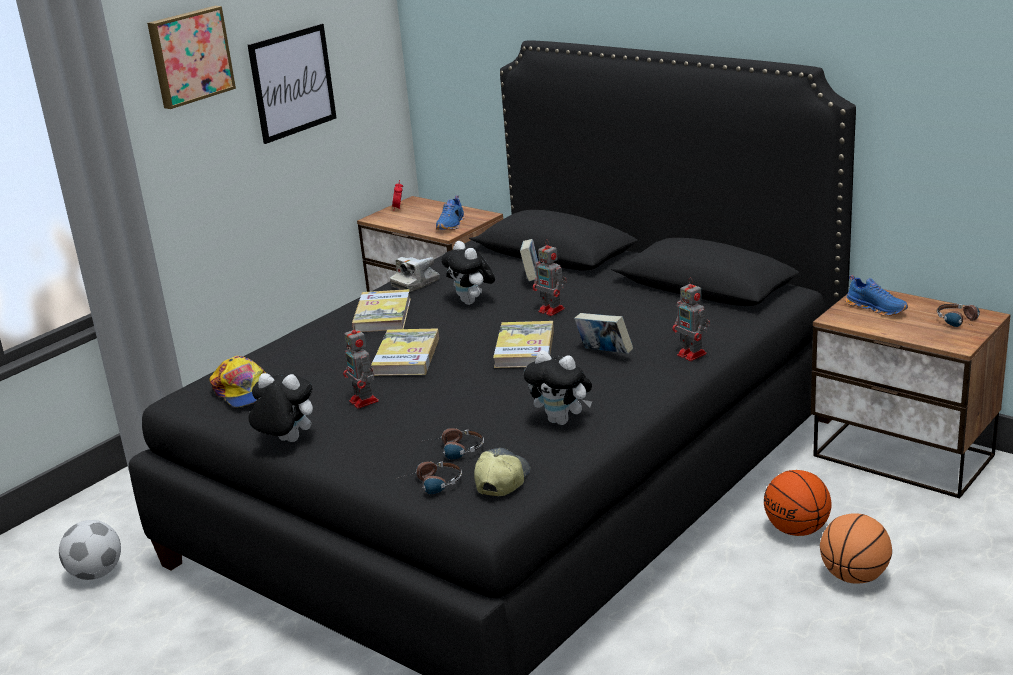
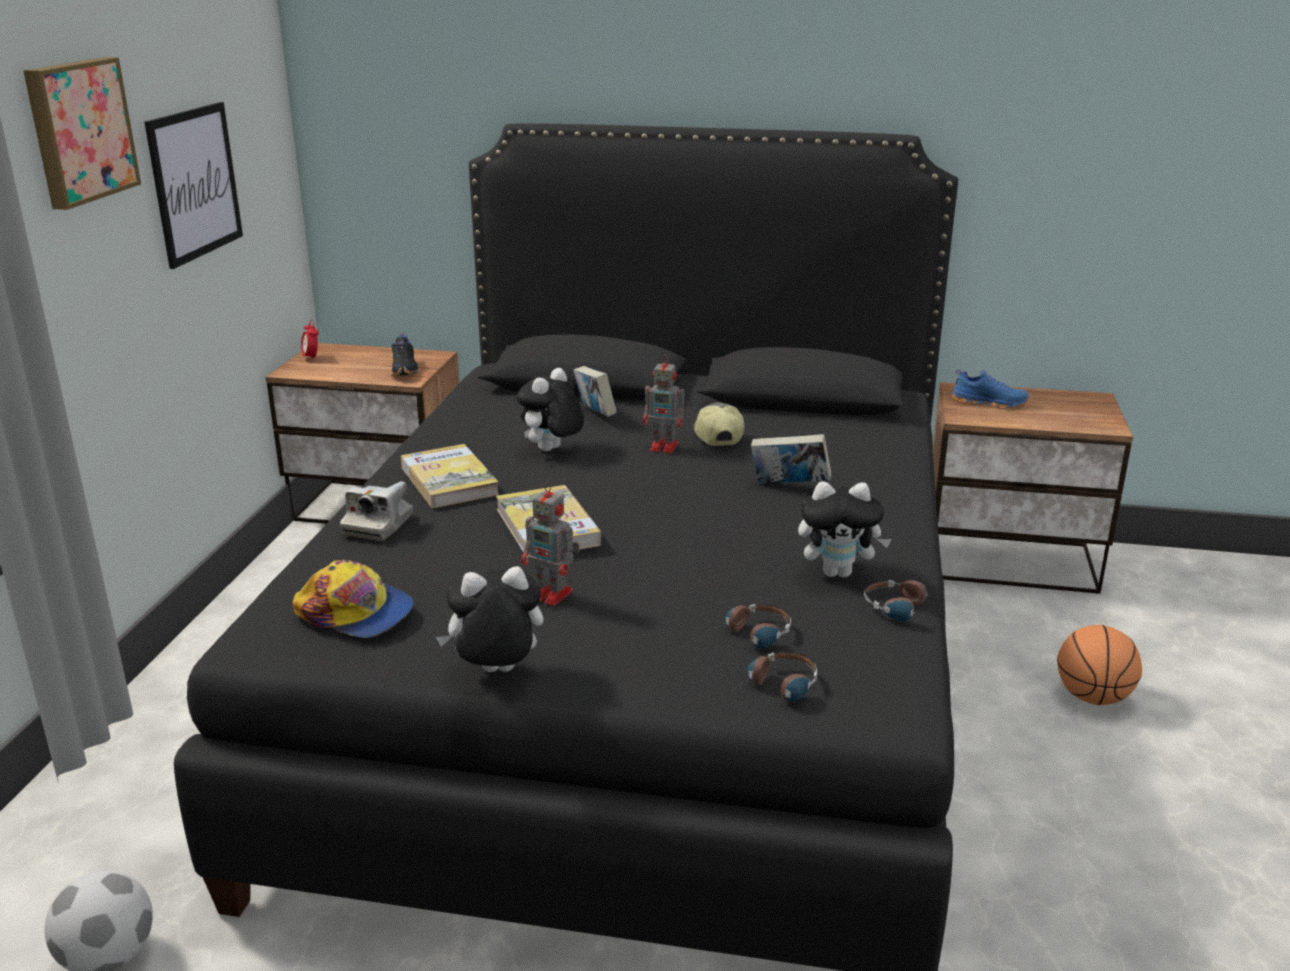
camera: 30 degrees left, 0 degrees up
camera [390,257,440,292] -> camera moved to [340,481,413,541]
blue shoe [436,195,465,230] -> black shoe [392,332,419,376]
plush toy [441,241,495,305] -> plush toy turned 90 degrees clockwise [516,368,584,451]
cap [474,448,531,496] -> cap moved to [693,402,744,446]
book [493,321,554,368] -> none
toy robot [672,277,710,361] -> none
basketball [764,470,832,536] -> none
headphones [937,304,980,327] -> headphones moved to [864,580,936,621]

